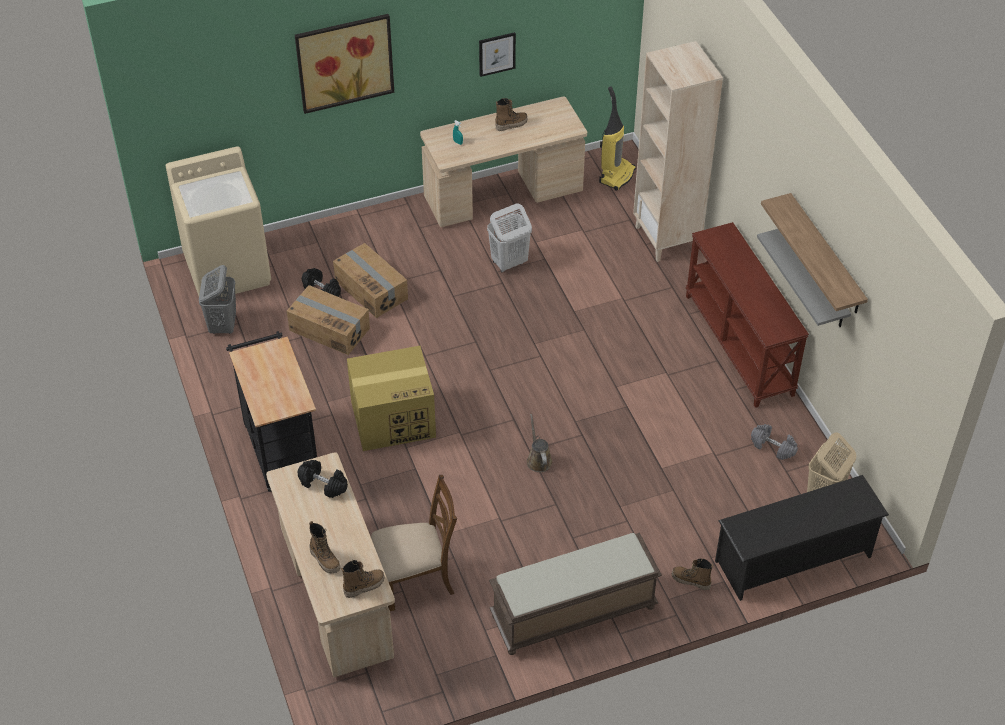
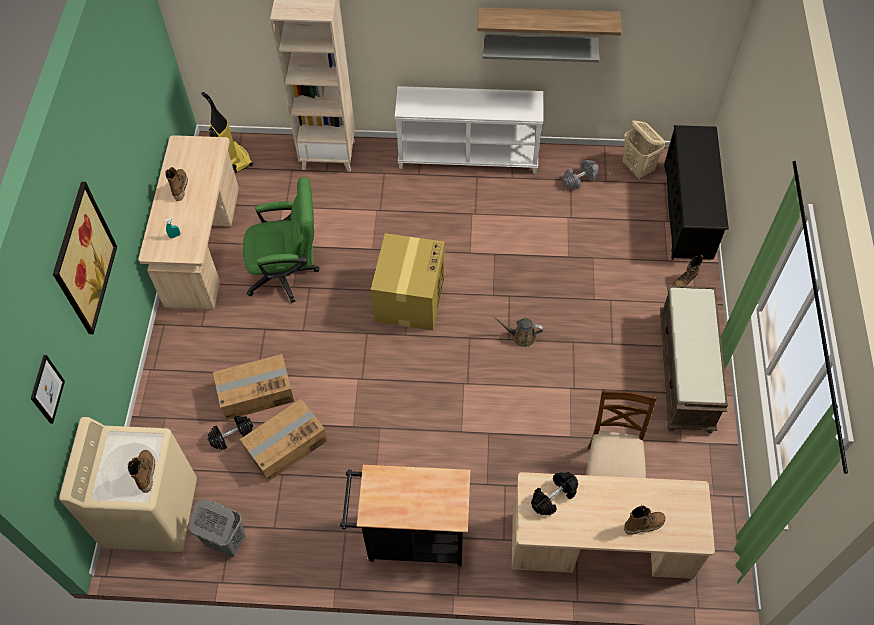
camera: 65 degrees left, 10 degrees up
boot [341,560,384,598] -> boot moved to [127,450,155,493]
cardboard box [347,346,436,451] -> cardboard box moved to [371,233,445,330]
picture [479,32,516,77] -> picture moved to [31,355,65,424]
white laundry basket [487,203,532,272] -> green office chair [243,177,319,303]
brown console table [686,222,809,408] -> white console table [395,86,543,174]

